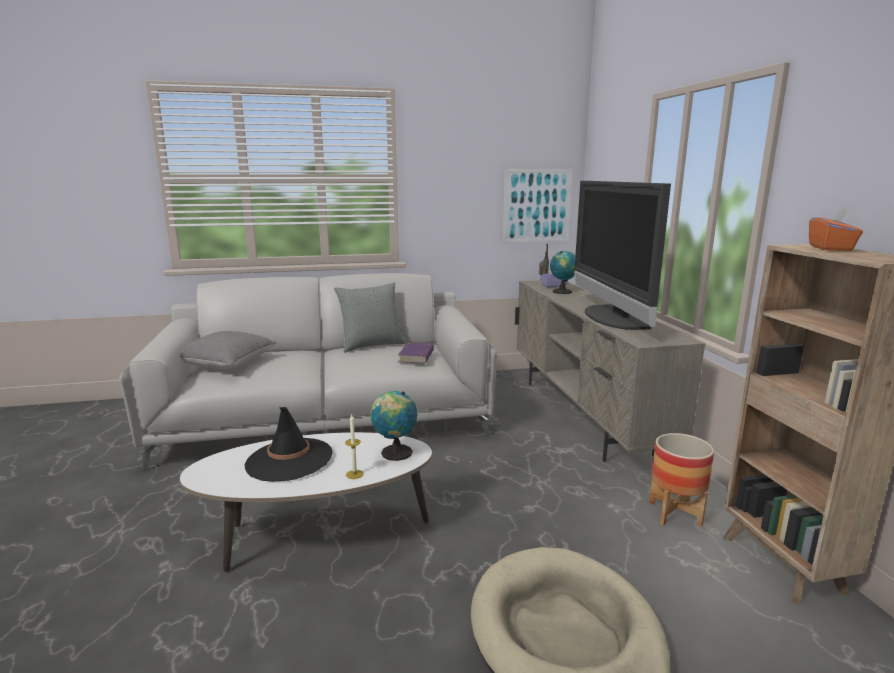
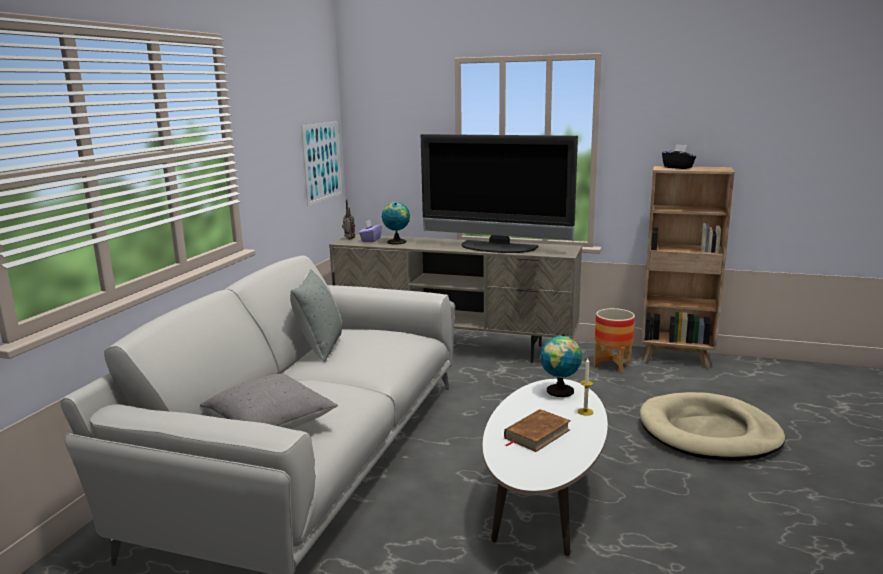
camera: 60 degrees left, 0 degrees up
black hat [245,407,333,482] -> brown book [504,409,571,452]
purple book [398,343,434,363] -> none
orange tissue box [809,208,863,251] -> black tissue box [662,145,696,169]

